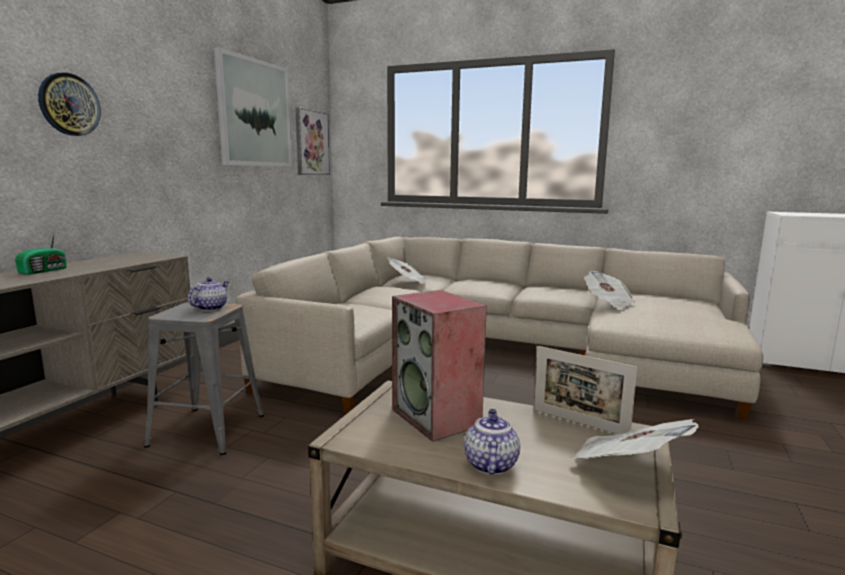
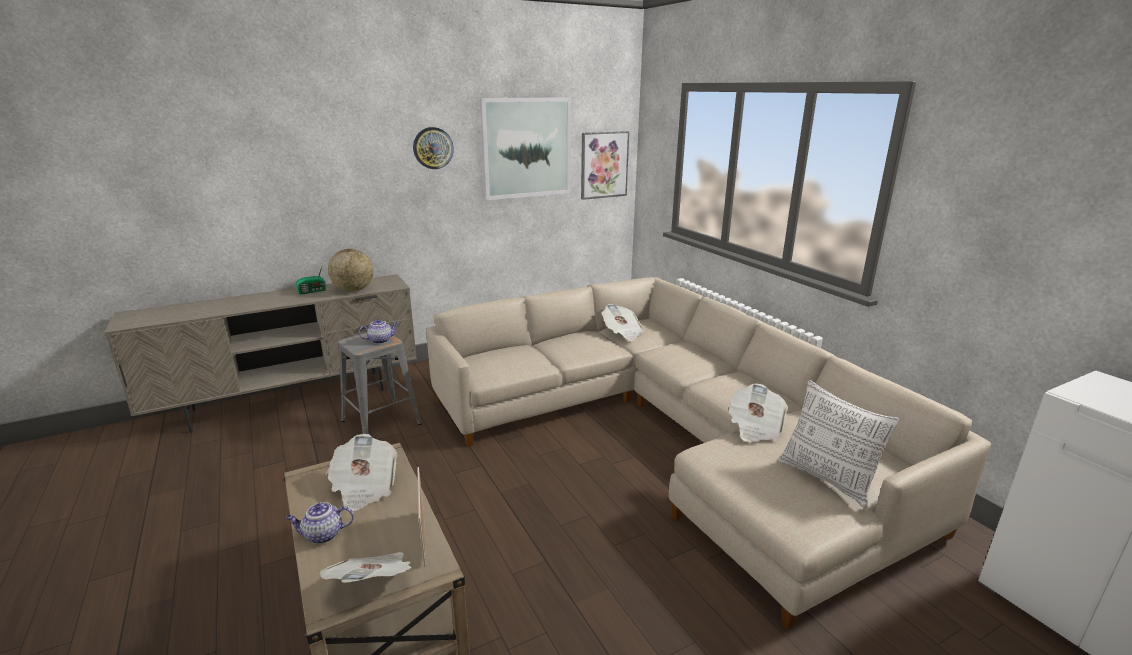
camera: 40 degrees right, 10 degrees up
wall clock [38,72,101,136] -> wall clock moved to [413,127,454,169]
speaker [392,290,487,442] -> newspaper [326,434,397,511]
teapot [464,409,520,475] -> teapot turned 150 degrees counterclockwise [286,502,354,544]
none -> globe [328,249,374,292]
none -> pillow [779,380,900,509]

